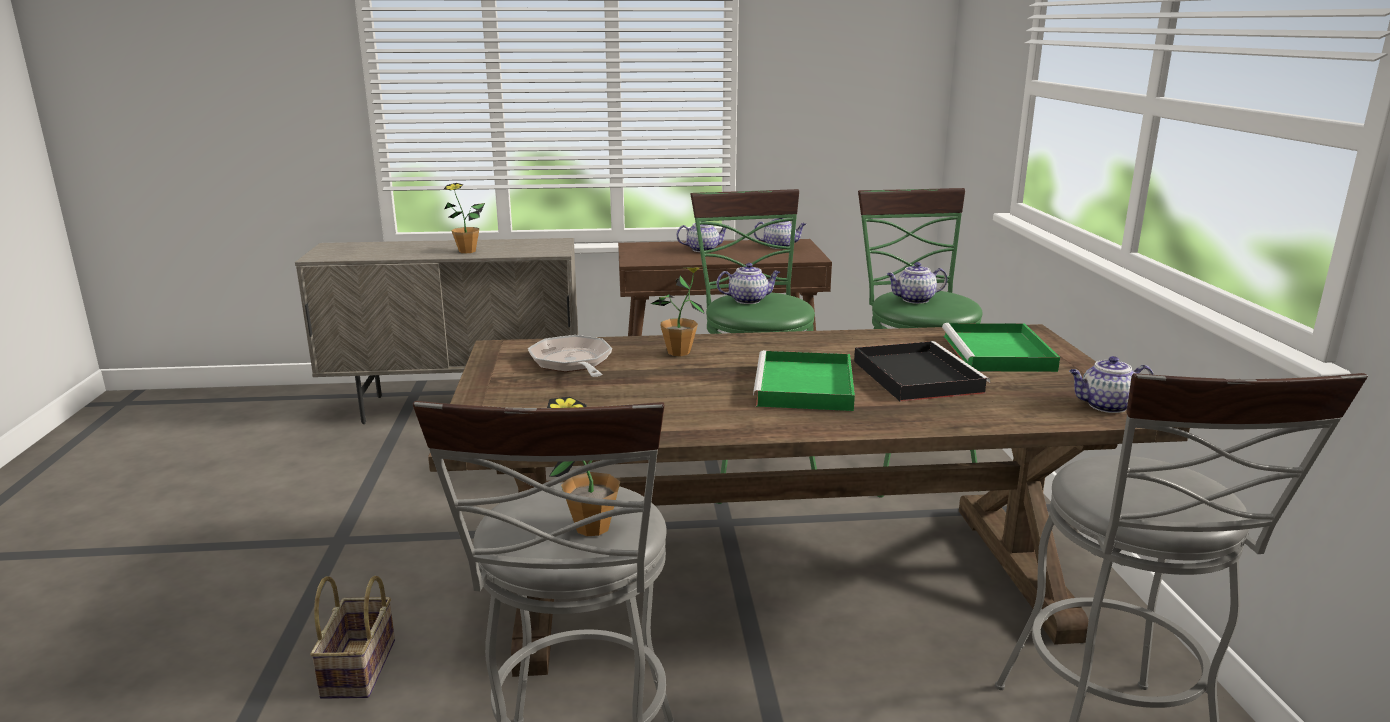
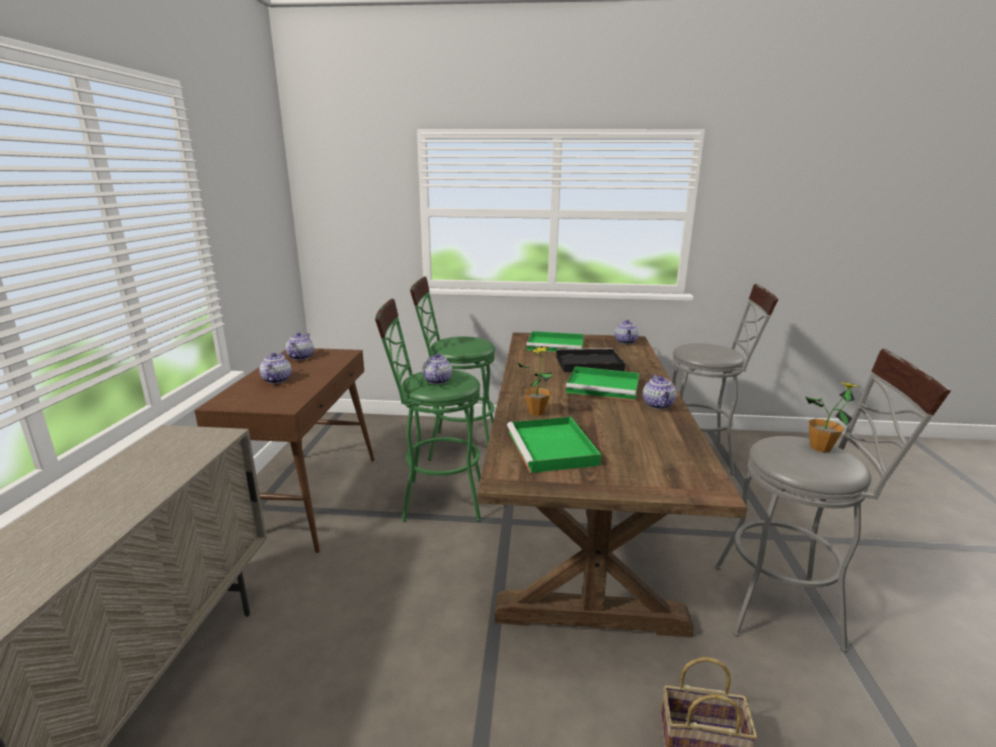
camera: 80 degrees left, 0 degrees up
potted plant [444,183,485,253] -> none
frying pan [528,335,612,377] -> green tray [507,417,601,473]
teapot [886,262,947,304] -> teapot moved to [643,374,676,409]

